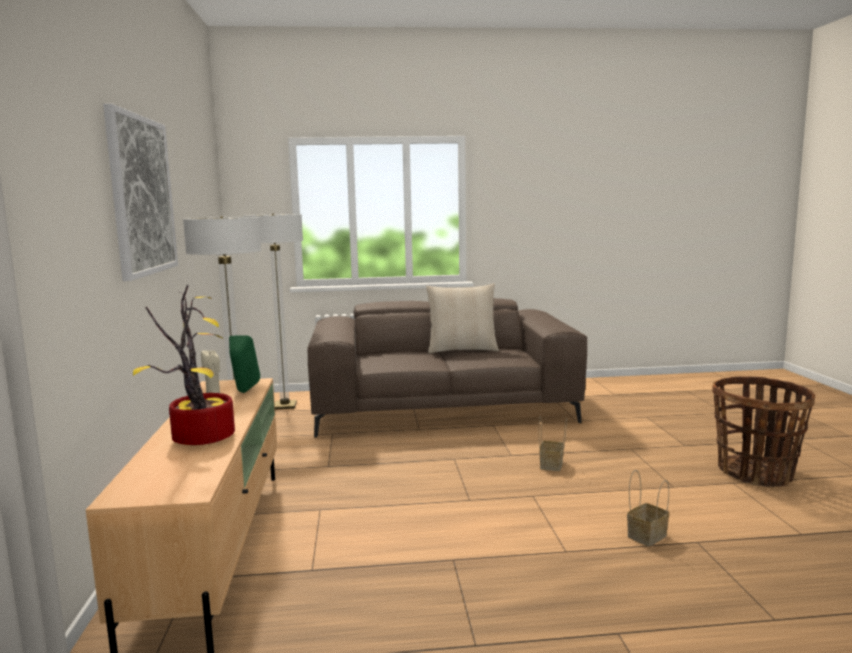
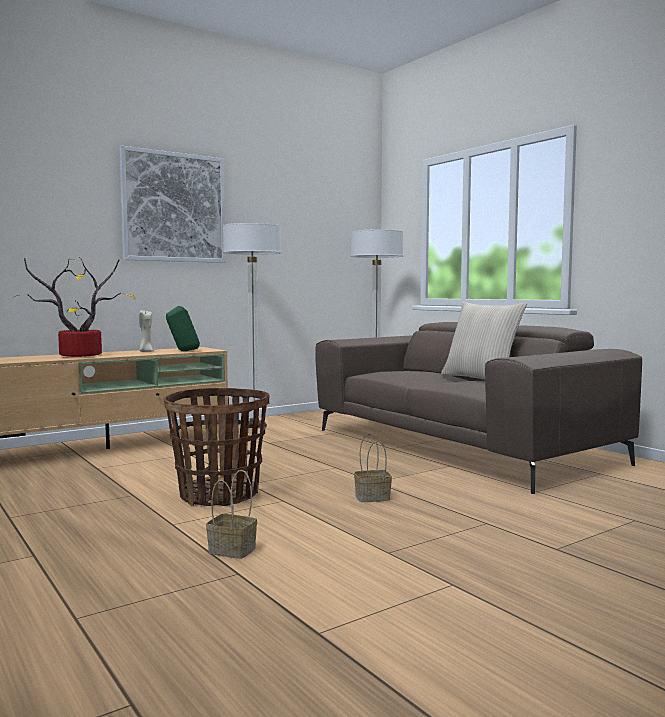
camera: 60 degrees right, 5 degrees down
basket [712,376,816,487] -> basket moved to [164,387,269,506]

